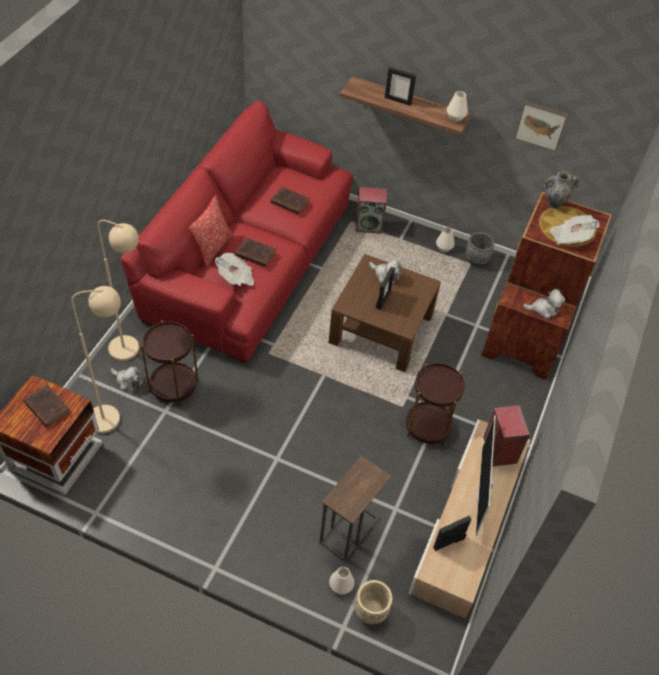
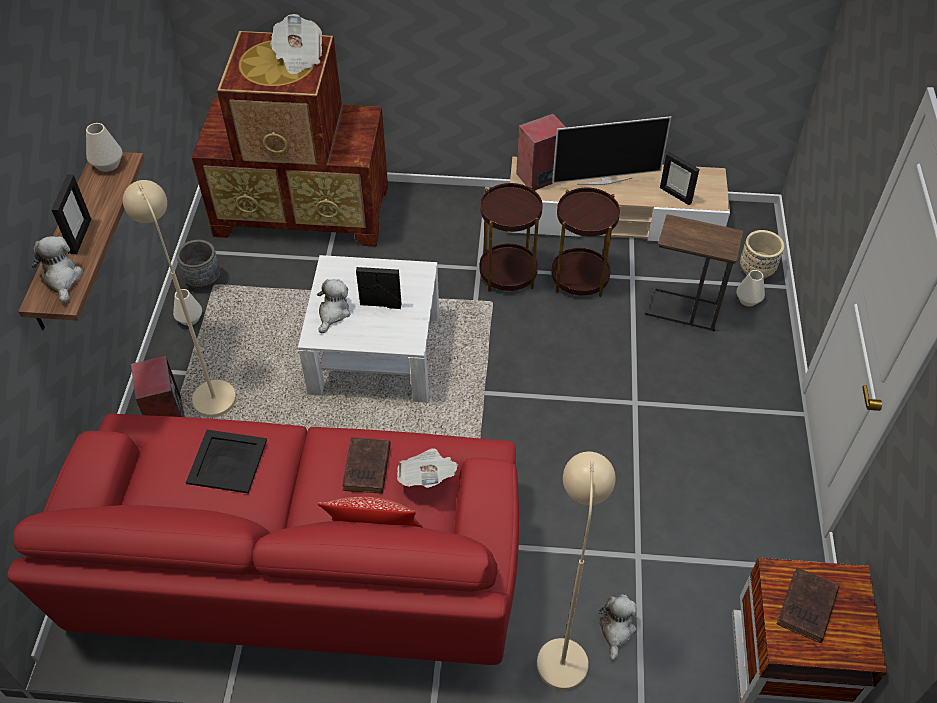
camera: 105 degrees left, 0 degrees up
beige floor lamp [71,286,121,434] -> beige floor lamp moved to [123,180,236,417]
brown side table [141,320,198,406] -> brown side table moved to [551,188,620,297]
brown book [271,187,309,215] -> black tray [186,430,267,494]
brown coffee table [329,254,441,372] -> white coffee table [298,255,439,403]
picture [515,101,568,152] -> none
plush toy [523,289,565,319] -> plush toy moved to [32,236,83,303]
vase [543,170,580,209] -> none

